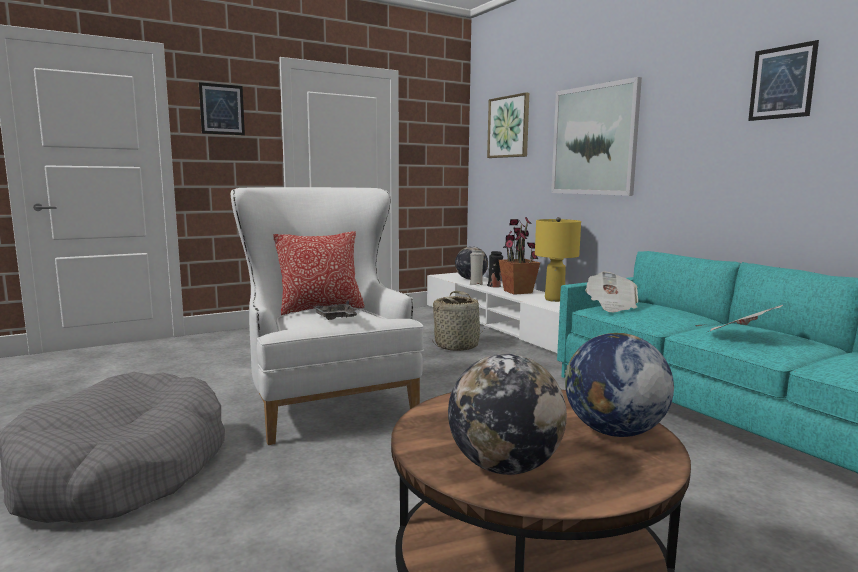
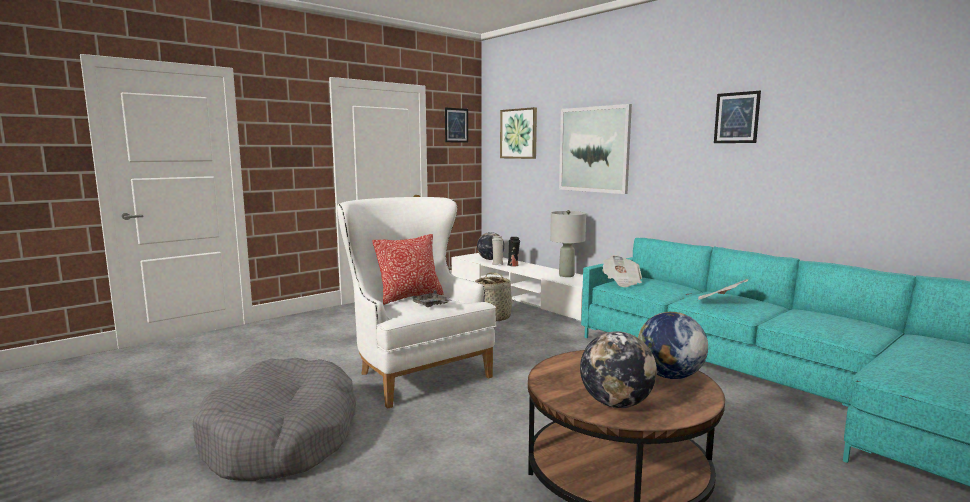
camera: 10 degrees left, 0 degrees up
picture [199,82,245,135] -> picture moved to [445,107,468,143]
potted plant [499,217,540,295] -> none
yellow table lamp [535,217,581,302] -> grey table lamp [550,210,586,277]

